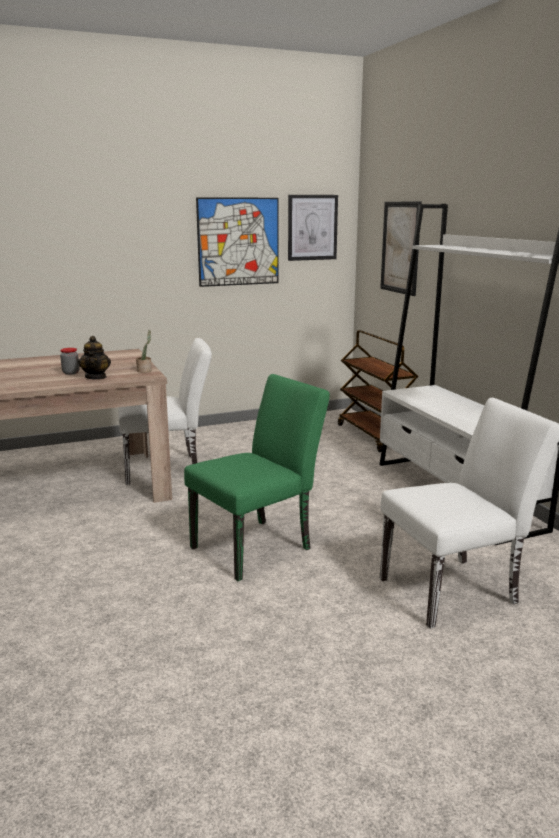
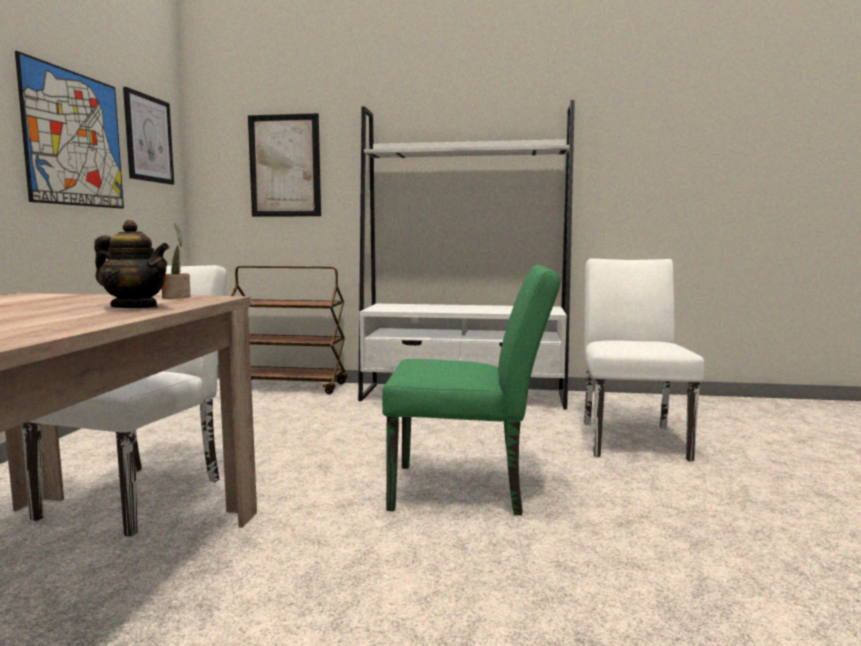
camera: 60 degrees left, 10 degrees down
jar [60,348,79,375] -> none
green chair [184,374,330,581] -> green chair turned 105 degrees clockwise [382,265,560,515]

